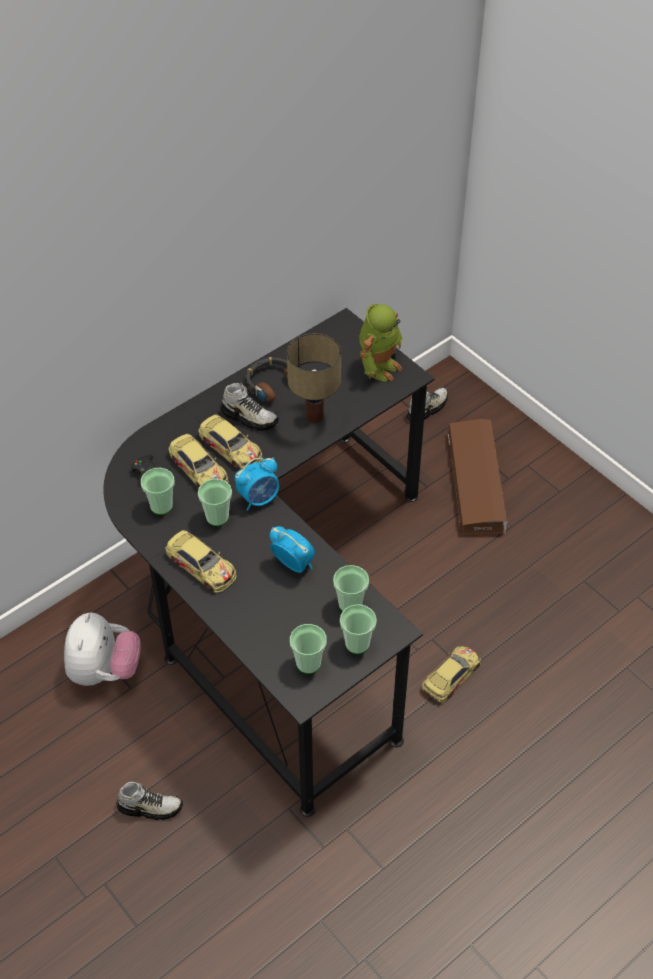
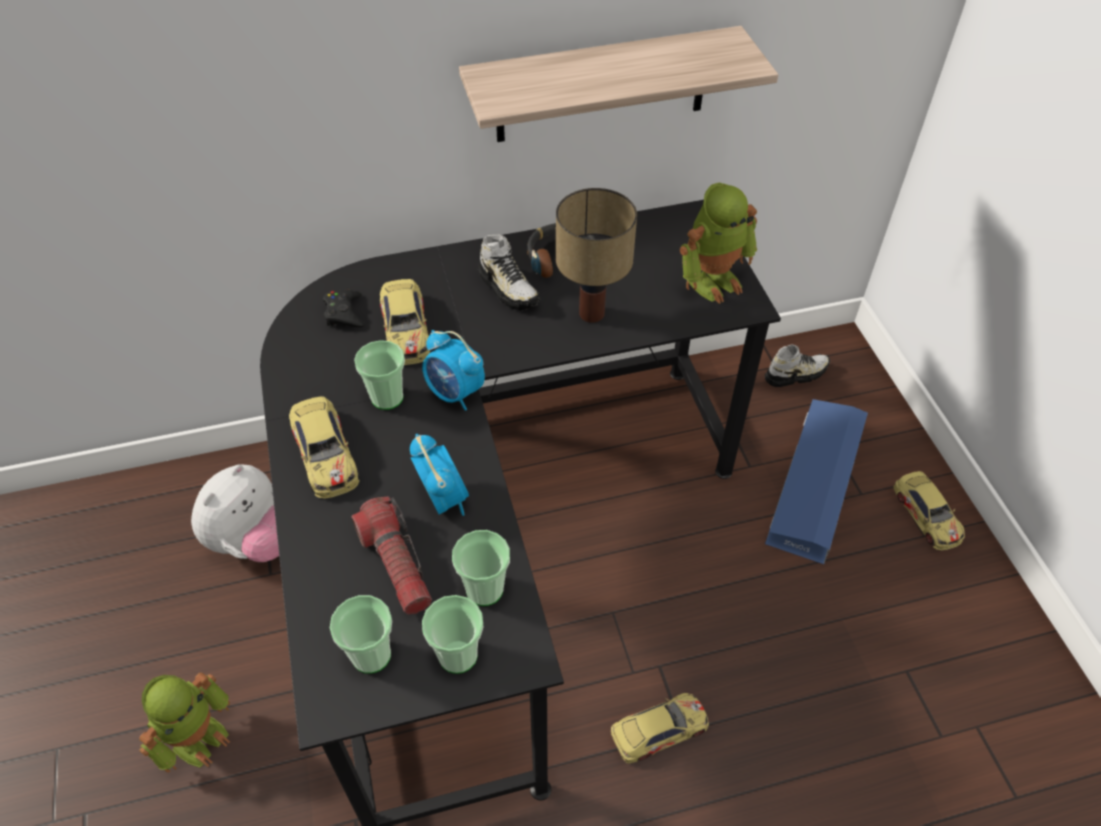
camera: 25 degrees right, 0 degrees up
shoe [117,782,183,820] -> toy robot [139,672,230,772]
cup [141,468,175,515] -> none
toy car [198,414,262,470] -> toy car moved to [893,471,965,550]
alarm clock [235,458,279,511] -> alarm clock turned 45 degrees clockwise [422,330,485,411]
brown storage box [448,419,507,535] -> blue storage box [765,399,868,565]
none -> flashlight [352,497,432,615]
none -> shelf [459,26,778,142]

